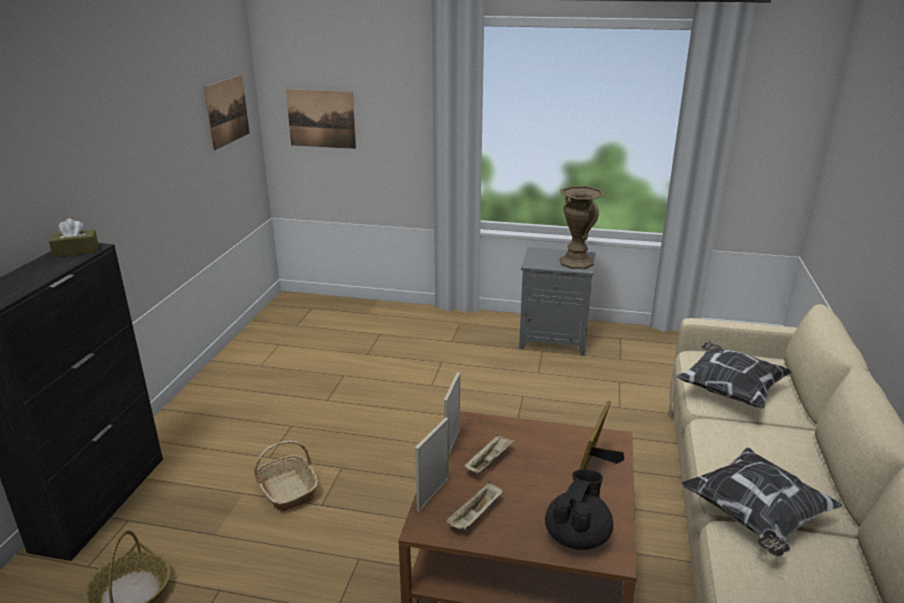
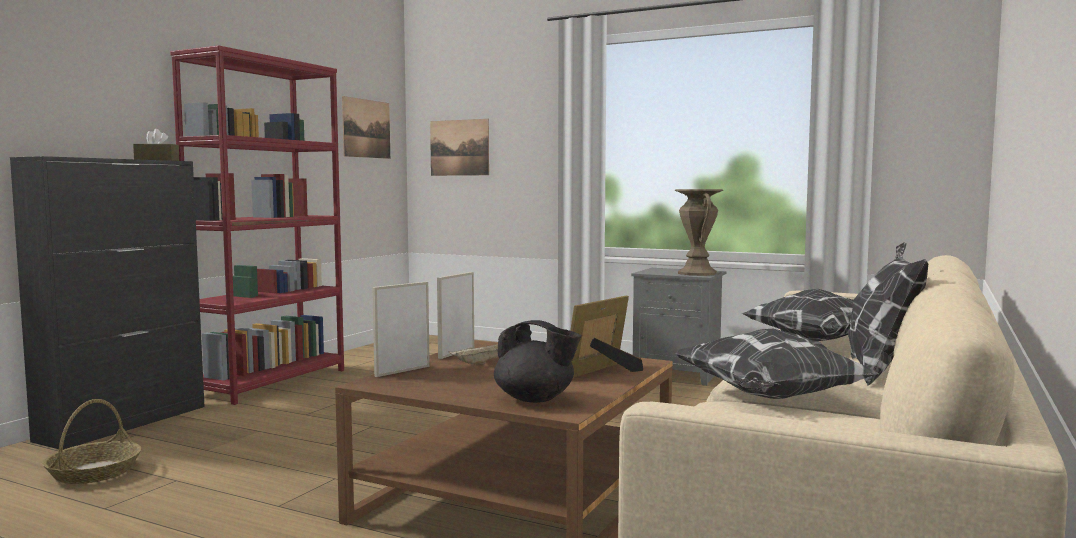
camera: 15 degrees right, 20 degrees down
basket [254,440,318,512] -> none
beige tray [446,482,503,530] -> none
black teapot [545,469,613,550] -> black teapot turned 75 degrees clockwise [494,320,581,403]
none -> red bookcase [170,45,344,405]
none -> pillow [848,242,928,386]

